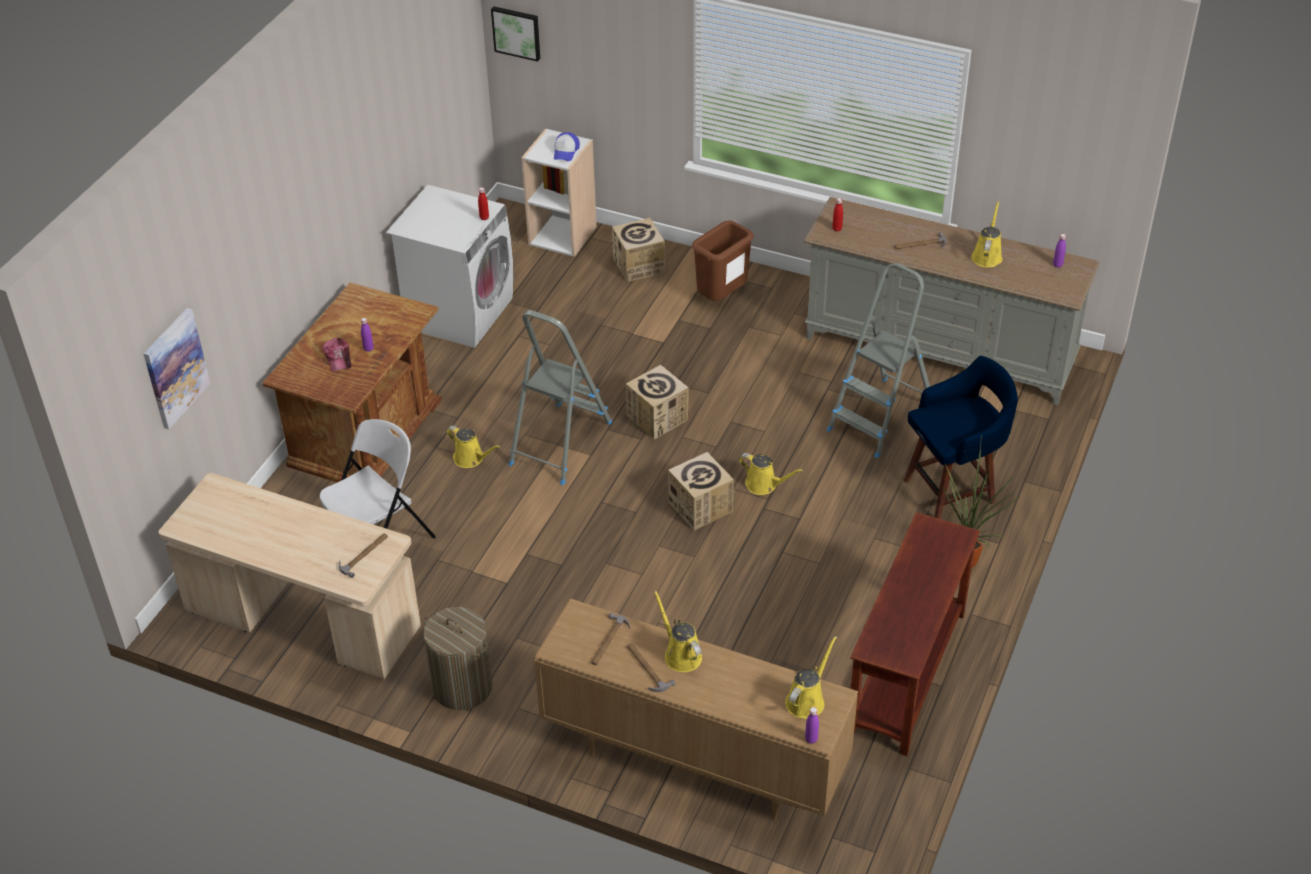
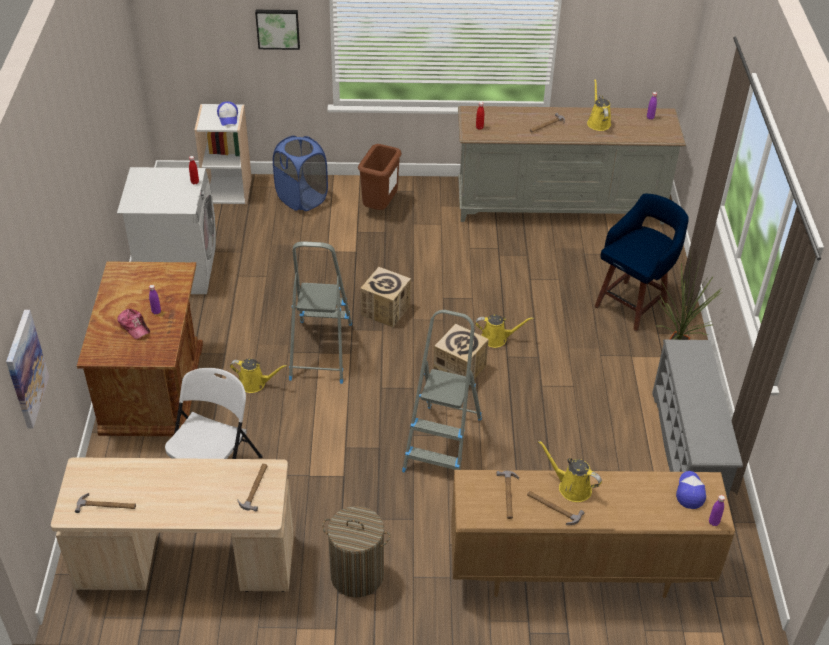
camera: 25 degrees left, 0 degrees up
picture [491,6,540,62] -> picture moved to [255,10,300,50]
cardboard box [612,218,665,282] -> blue laundry basket [273,136,328,211]
yellow watering can [785,636,837,719] -> cap [676,471,706,509]
grey step ladder [827,263,930,458] -> grey step ladder moved to [402,310,482,473]
brown console table [850,512,980,756] -> grey shoe rack [652,340,743,499]
none -> hammer [75,493,136,513]

